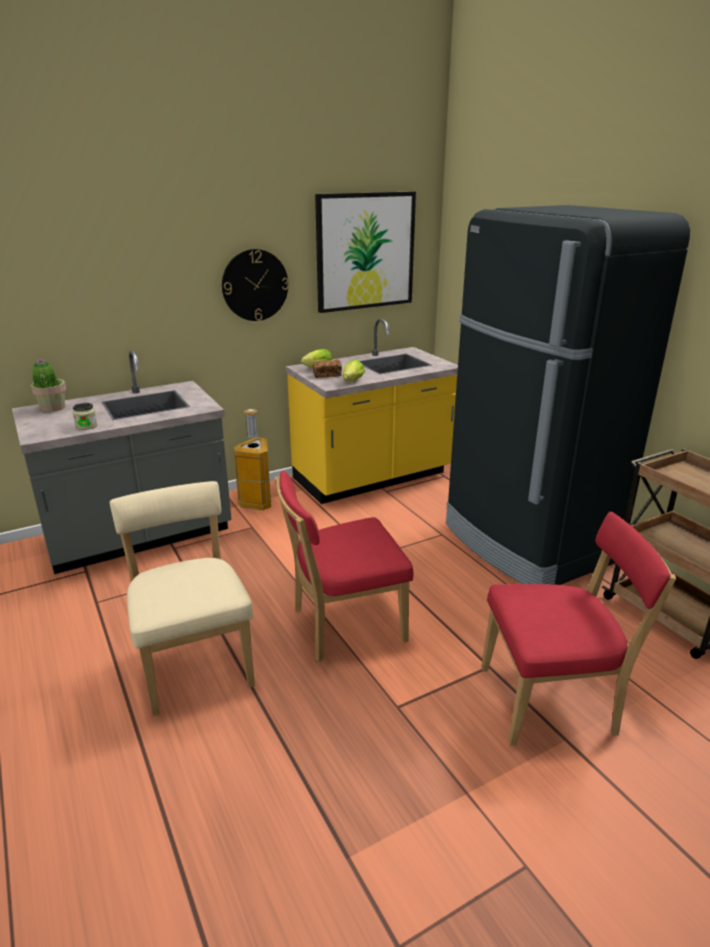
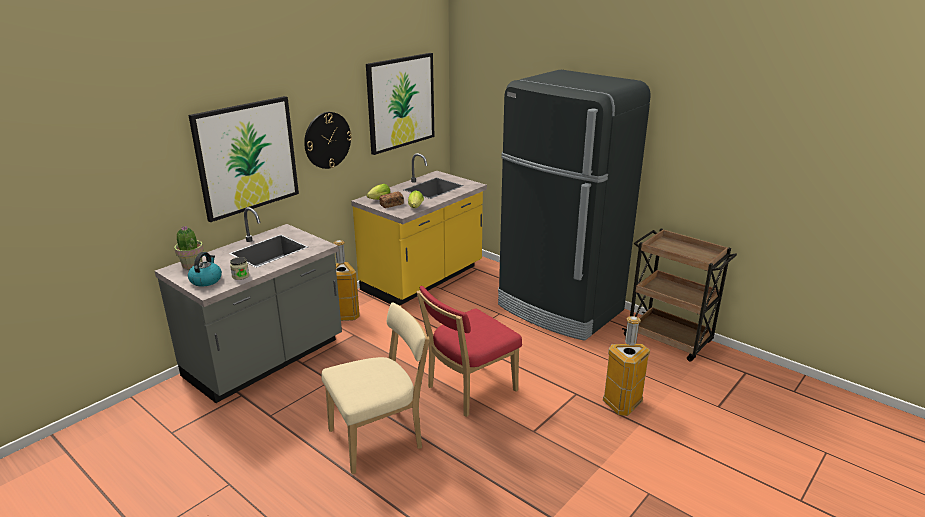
camera: 20 degrees left, 0 degrees up
beige chair [110,481,255,716] -> beige chair turned 105 degrees clockwise [321,302,430,474]
red chair [481,512,676,745] -> trash can [603,316,650,416]
none -> kettle [188,252,222,287]
none -> picture [189,96,299,222]

